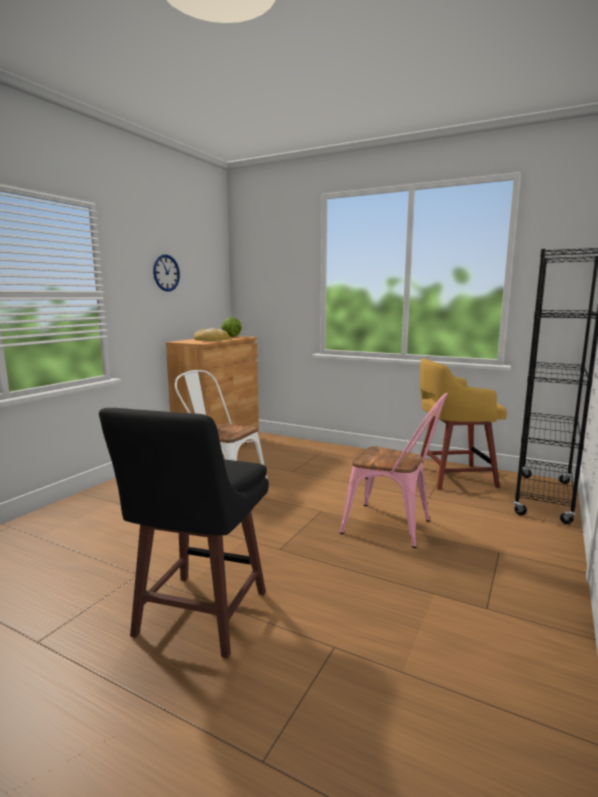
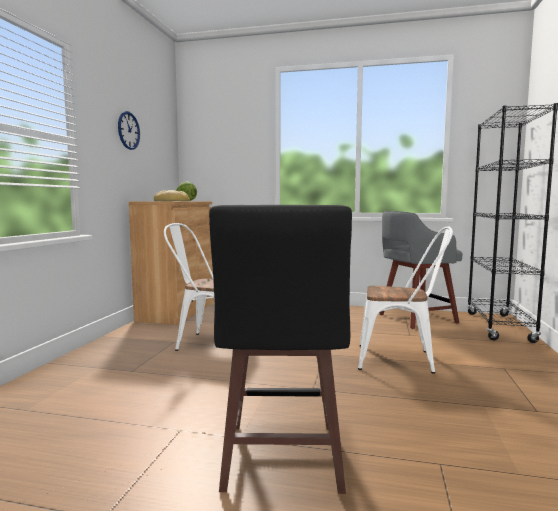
camera: 15 degrees left, 5 degrees down
pink chair [340,393,448,548] -> white chair [358,226,453,374]
yellow stool [420,358,507,490] -> grey stool [380,211,463,329]

